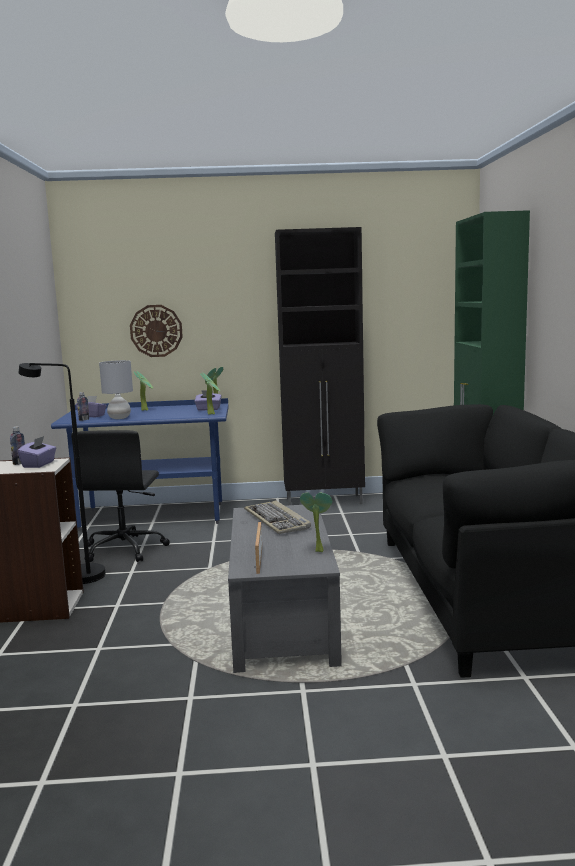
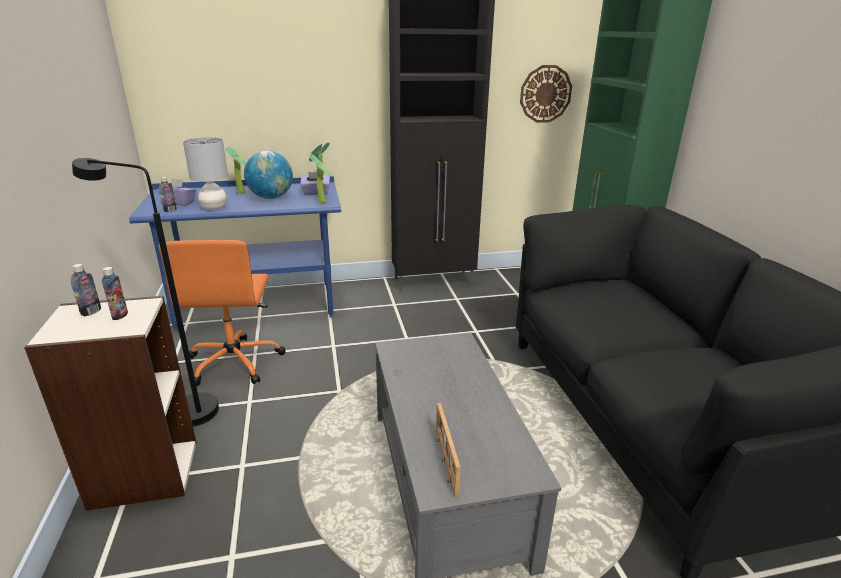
camera: 10 degrees left, 15 degrees up
purple tissue box [18,436,56,468] -> bottle [102,267,128,320]
black office chair [71,430,170,562] -> orange office chair [159,240,286,386]
wall clock [130,305,183,357] -> wall clock moved to [520,65,572,123]
keyboard [244,500,311,534] -> none
potted plant [300,492,332,552] -> none
none -> globe [244,151,293,199]

